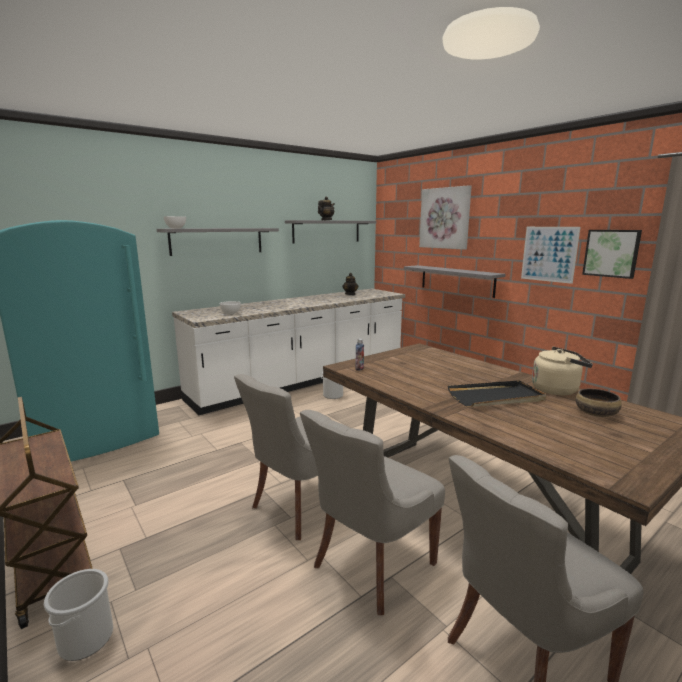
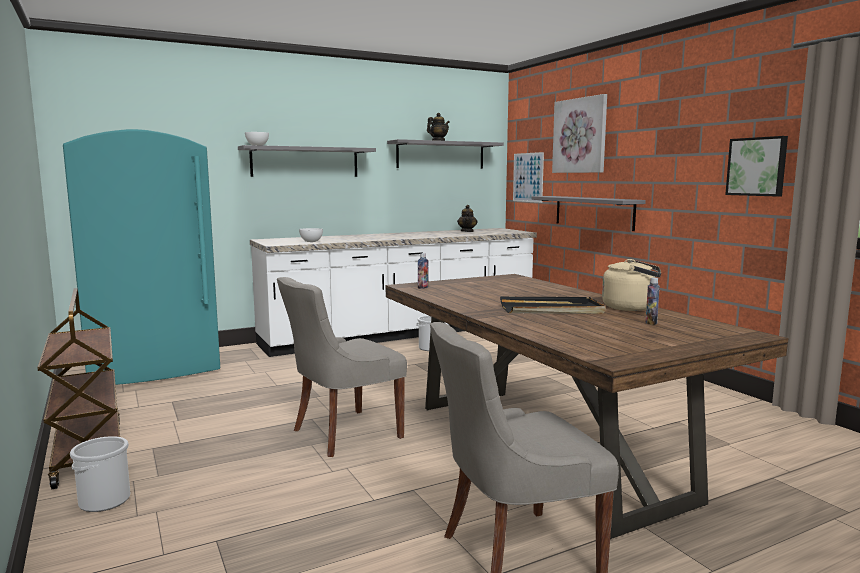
camera: 10 degrees right, 5 degrees down
grey chair [300,410,445,615] -> none
picture [521,227,580,284] -> picture moved to [513,152,544,203]
bowl [576,388,622,417] -> bottle [645,278,660,325]

